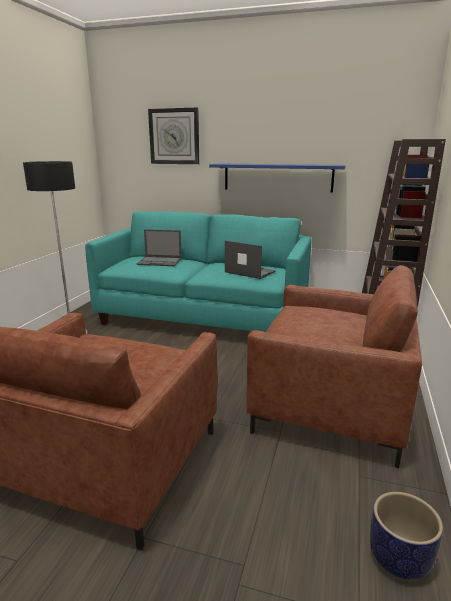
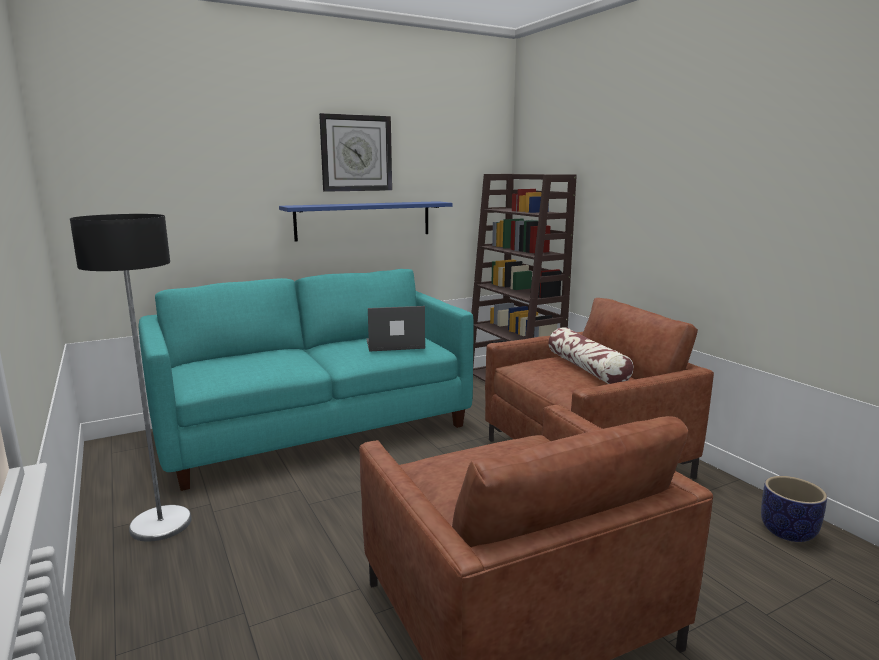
camera: 45 degrees left, 5 degrees down
laptop [137,229,182,266] -> none
wall clock [148,108,199,164] -> wall clock moved to [319,113,392,192]
none -> pillow [548,327,634,384]

